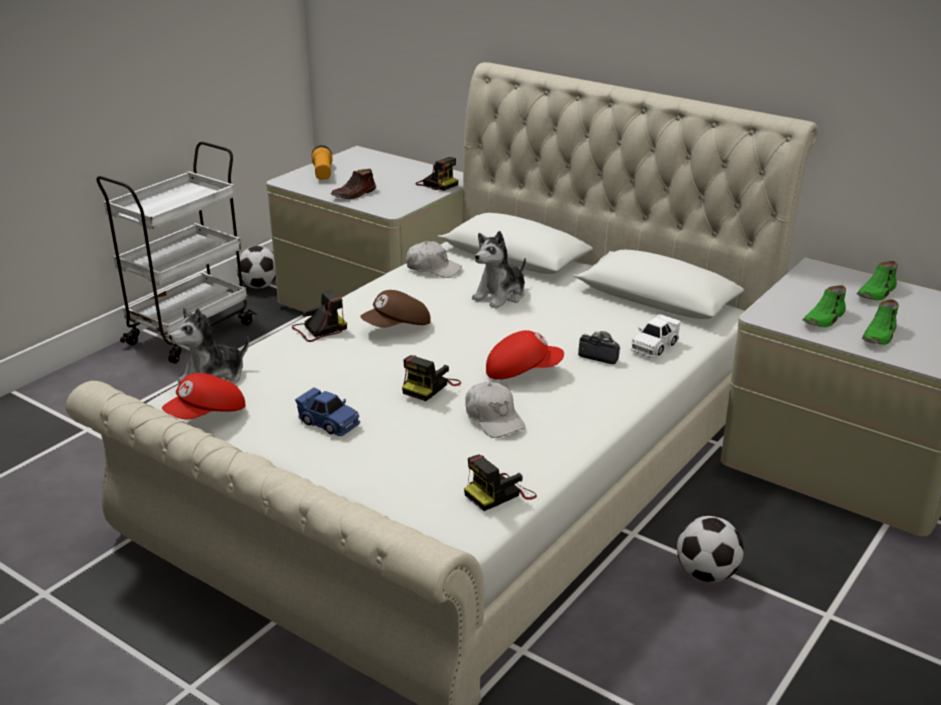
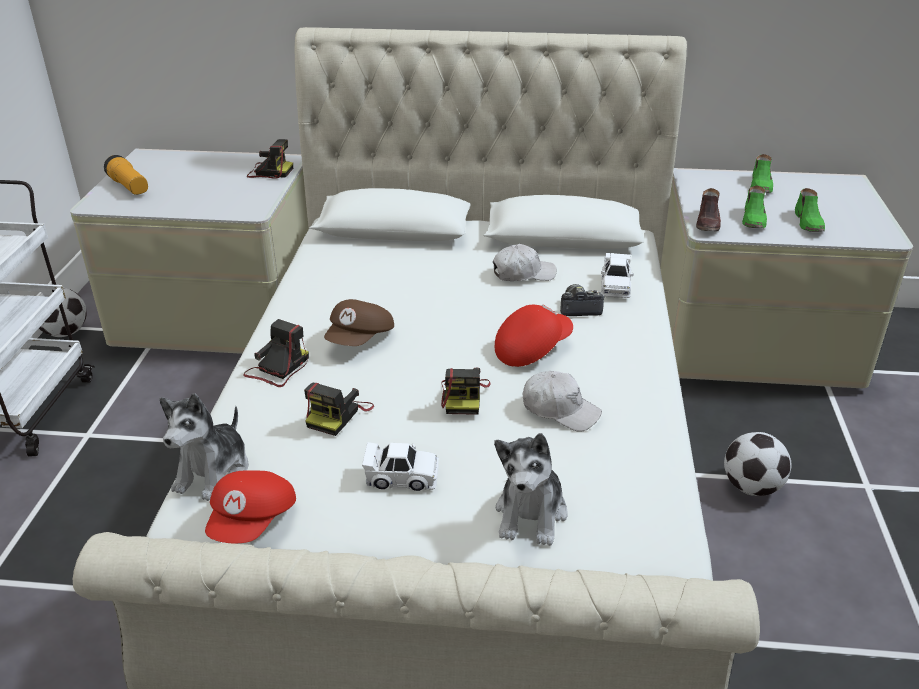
camera: 30 degrees left, 5 degrees up
blue toy car [295,387,360,436] -> white toy car [362,442,439,491]
brown shoe [331,169,376,199] -> brown shoe moved to [696,188,721,231]
white cap [406,241,462,278] -> white cap moved to [493,244,557,281]
camera [464,454,537,511] -> camera moved to [304,383,374,436]
plush toy [472,231,526,309] -> plush toy moved to [494,433,568,546]

